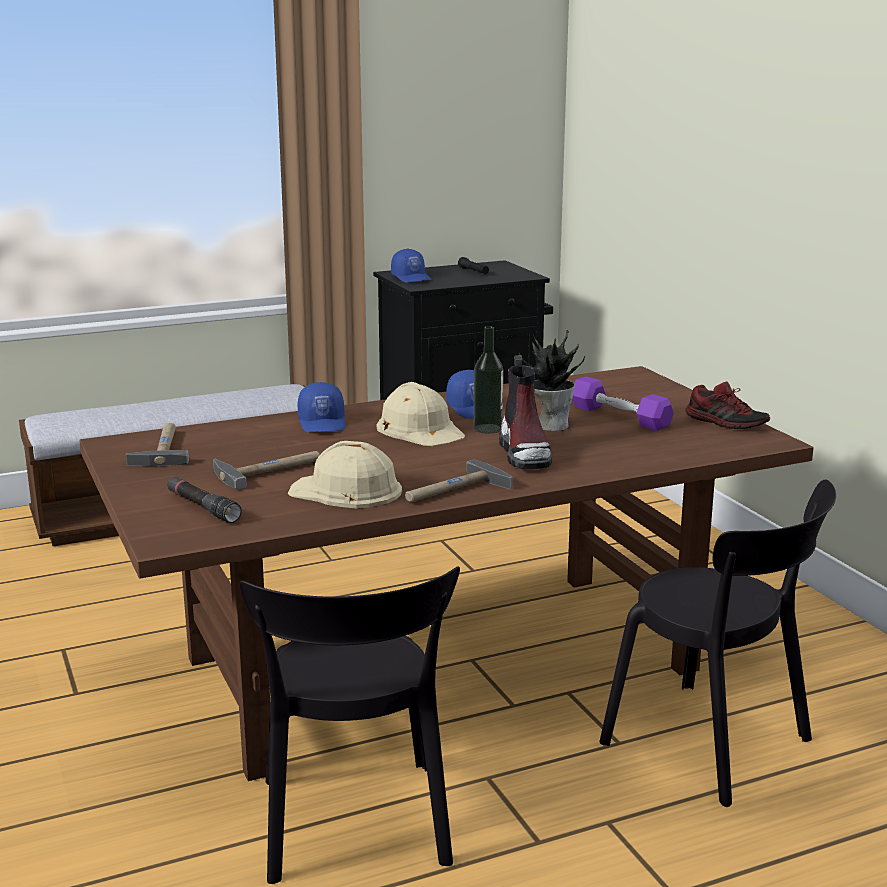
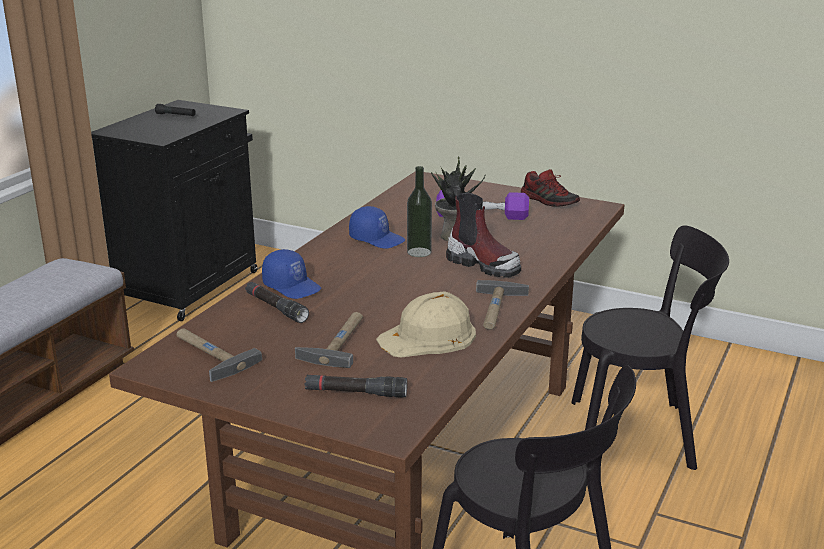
camera: 40 degrees left, 5 degrees up
beige hard hat [377,382,465,446] -> none
blue cap [391,249,431,283] -> none
shoe [685,381,770,429] -> shoe turned 45 degrees clockwise [521,169,580,207]
none -> black flashlight [245,282,309,323]

